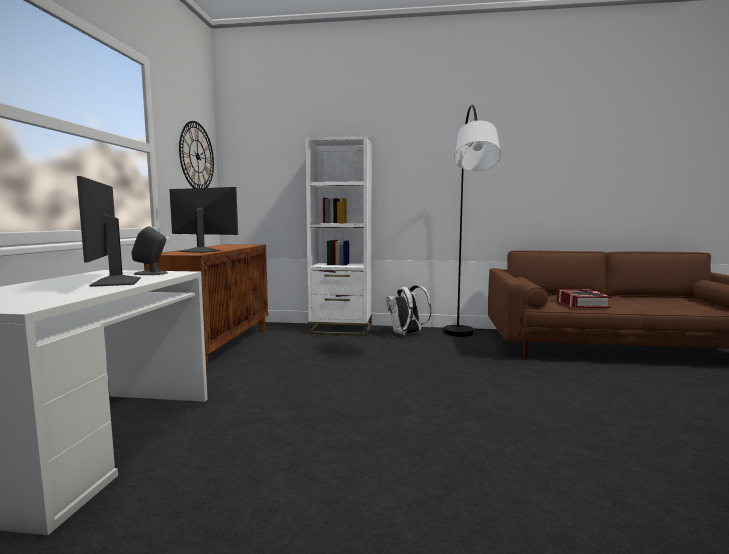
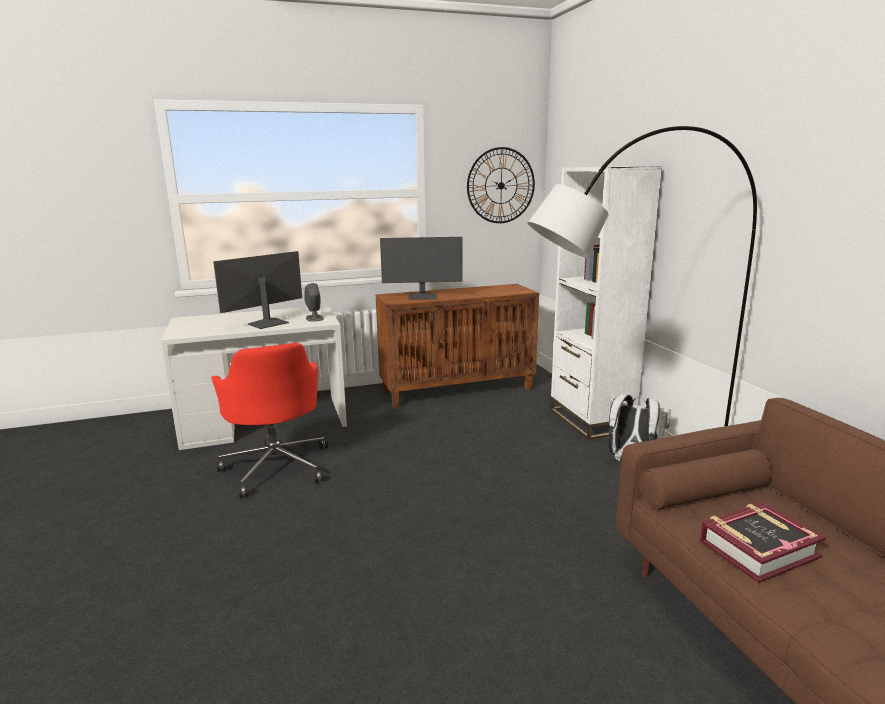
camera: 65 degrees right, 10 degrees up
monitor [169,187,238,253] -> monitor turned 90 degrees clockwise [380,237,462,300]
none -> red office chair [211,343,328,498]

